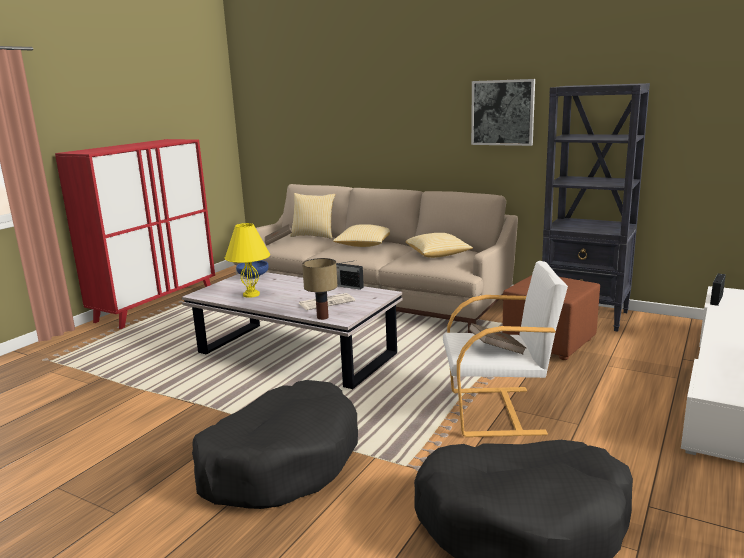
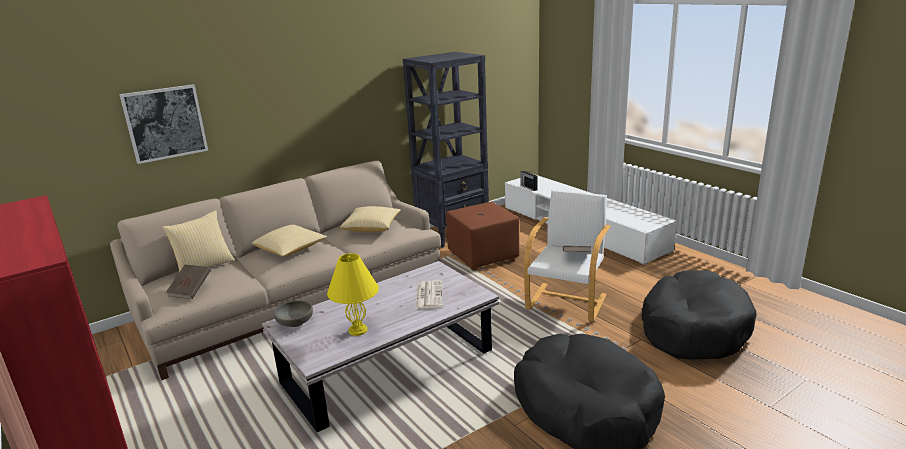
camera: 65 degrees left, 5 degrees up
blue bowl [236,260,268,279] -> grey bowl [274,300,313,327]
table lamp [302,258,338,320] -> none
radio [336,260,364,290] -> none
picture [471,79,535,146] -> picture moved to [119,84,208,164]

